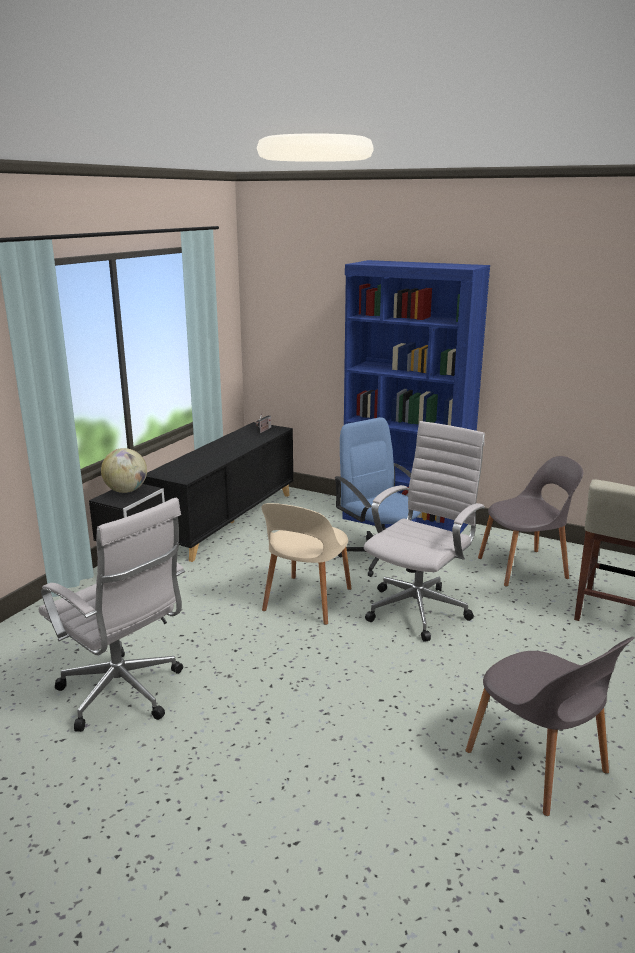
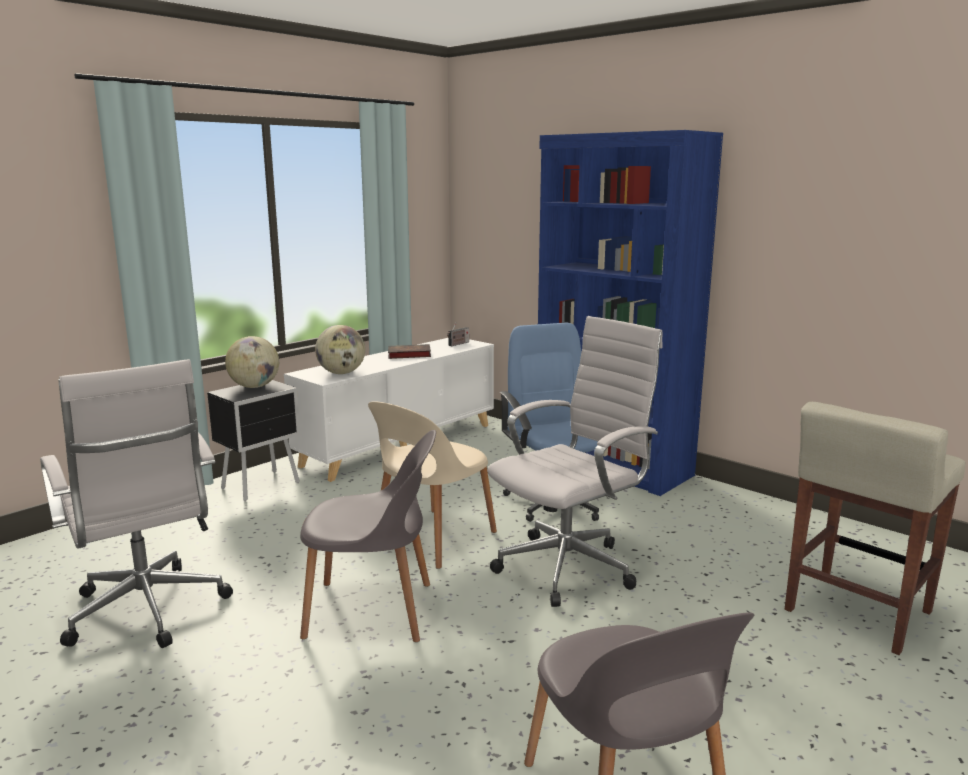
camera: 15 degrees right, 5 degrees down
black cabinet [143,422,293,562] -> white cabinet [284,338,494,482]
grey chair [478,456,583,586] -> grey chair moved to [300,430,436,642]
none -> globe [315,325,365,374]
none -> book [388,344,431,359]

